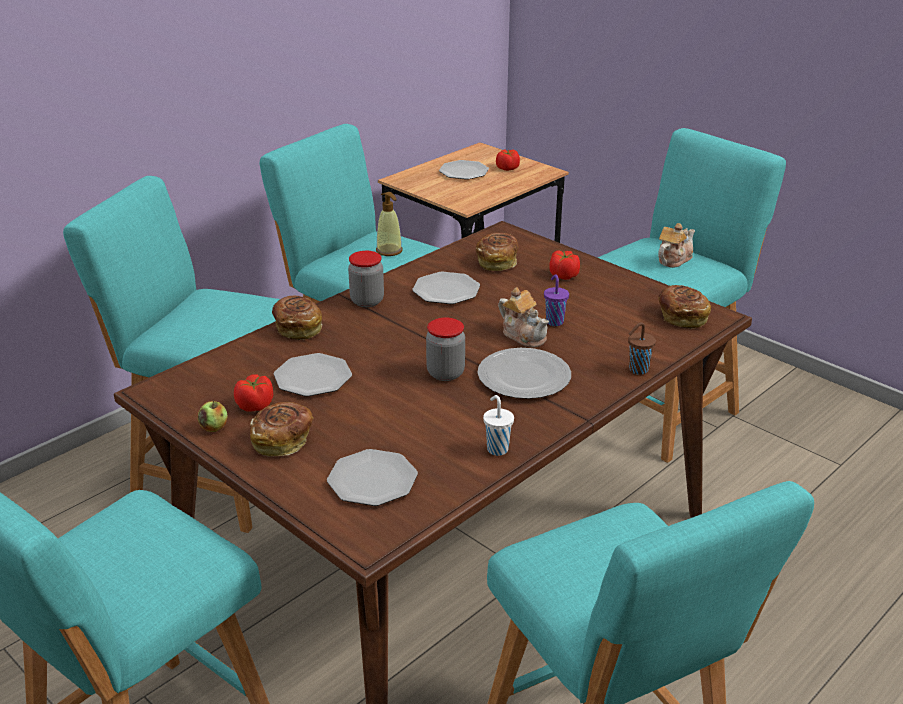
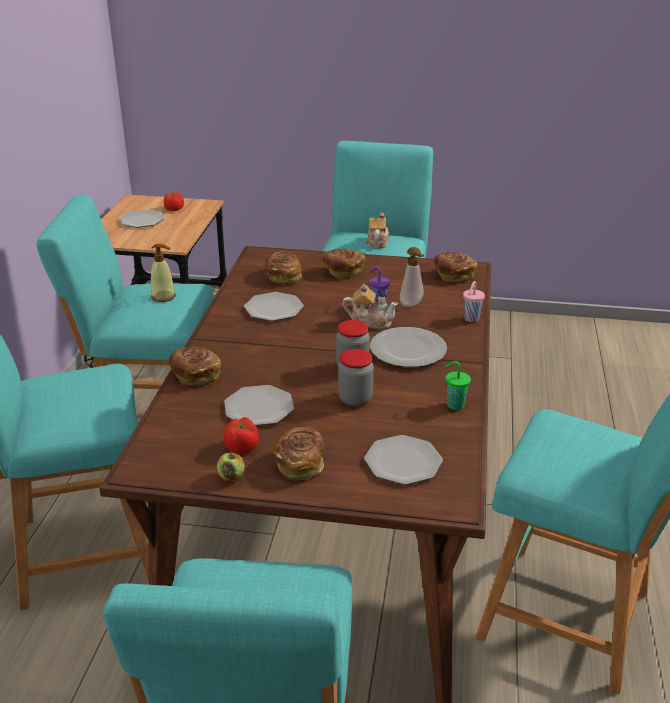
camera: 35 degrees left, 0 degrees up
jar [348,251,384,307] -> jar moved to [338,349,374,406]
white cup [483,395,514,456] -> green cup [445,361,471,410]
tomato [549,250,580,280] -> bread [322,248,365,279]
brown cup [628,322,656,375] -> pink cup [463,281,485,322]
none -> soap dispenser [400,247,424,307]

